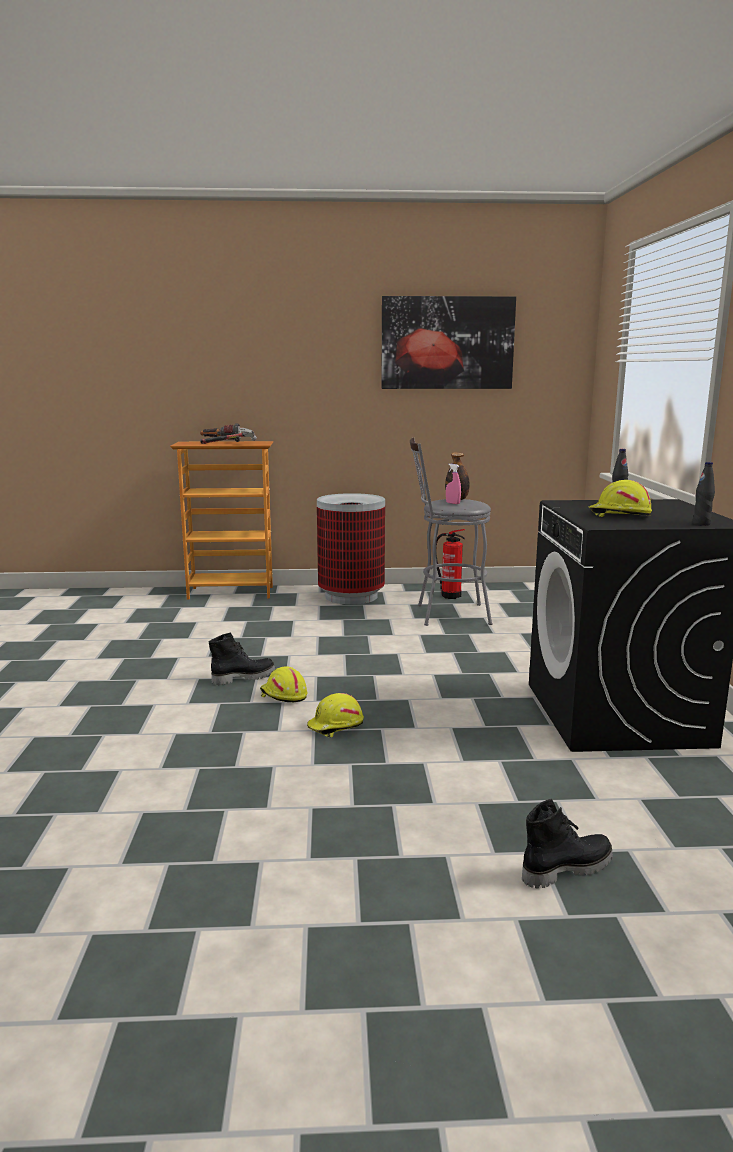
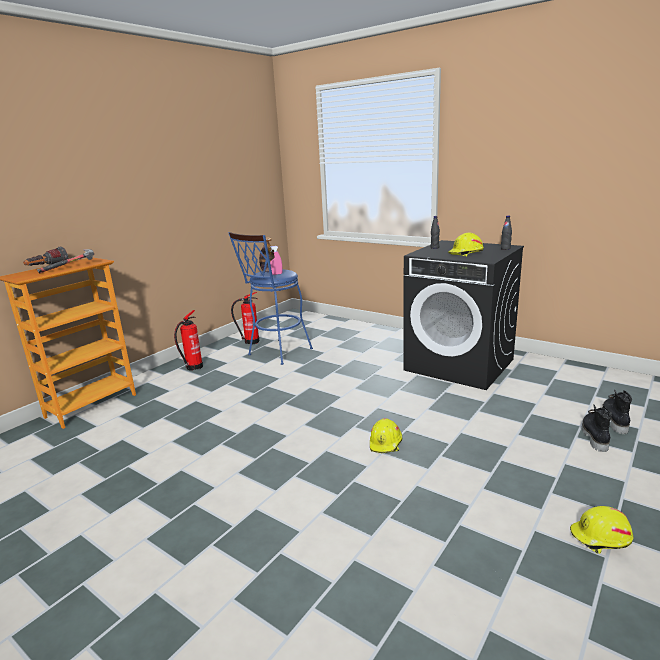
camera: 50 degrees left, 5 degrees up
black boot [209,632,275,685] -> black boot moved to [602,389,632,434]
yellow hard hat [260,666,307,703] -> yellow hard hat moved to [570,506,633,554]
trash can [317,493,385,605] -> fire extinguisher [174,310,203,371]
picture [381,296,516,389] -> none
grey stool [410,438,492,626] -> blue stool [228,232,313,365]

